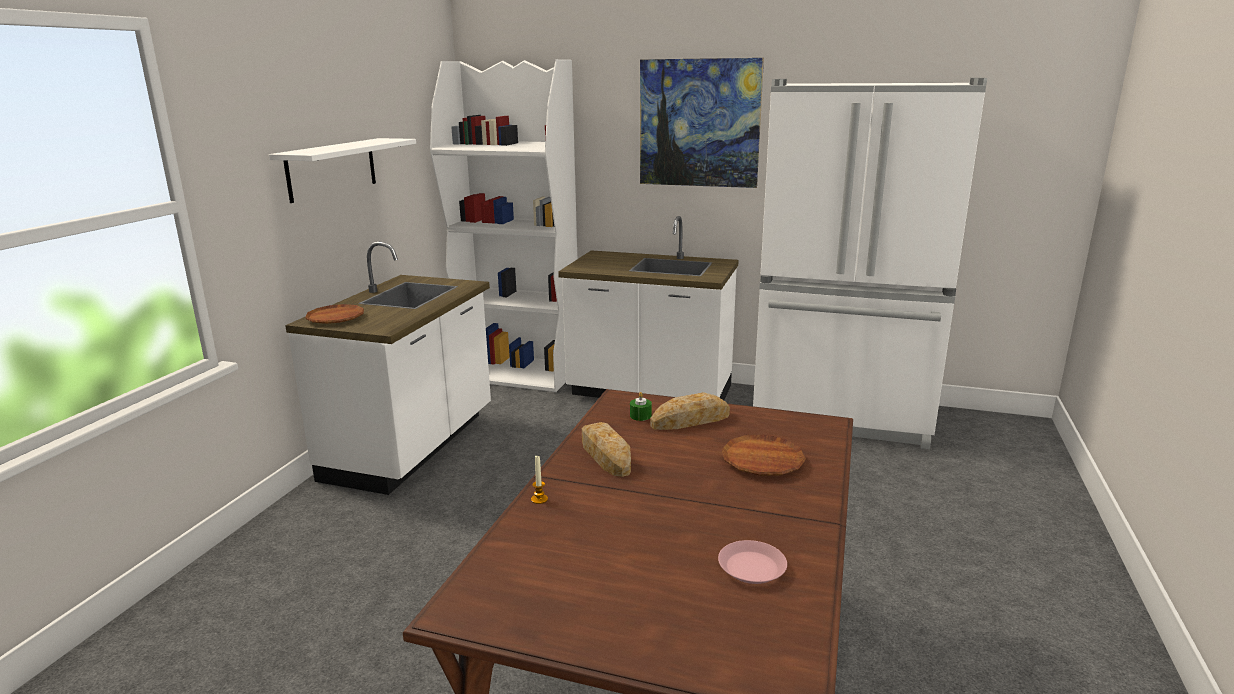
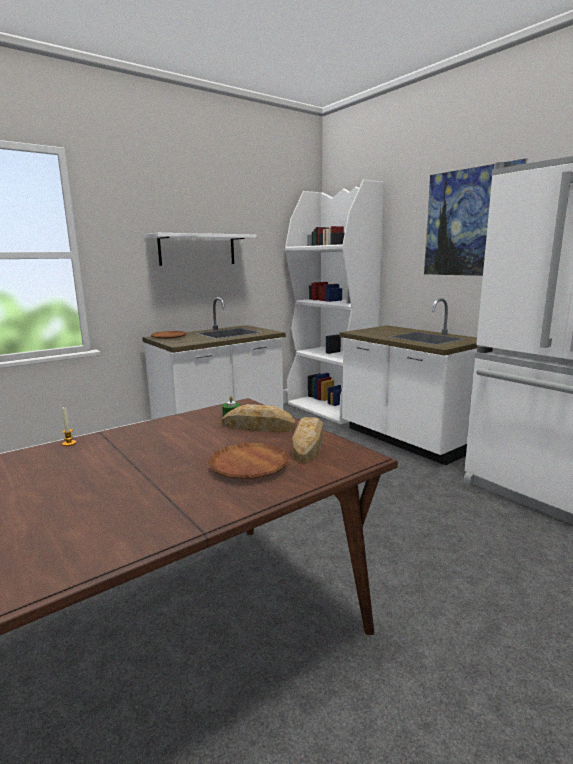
camera: 35 degrees right, 5 degrees down
bread [582,422,631,477] -> bread moved to [292,417,323,463]
pink plate [718,540,787,584] -> none

